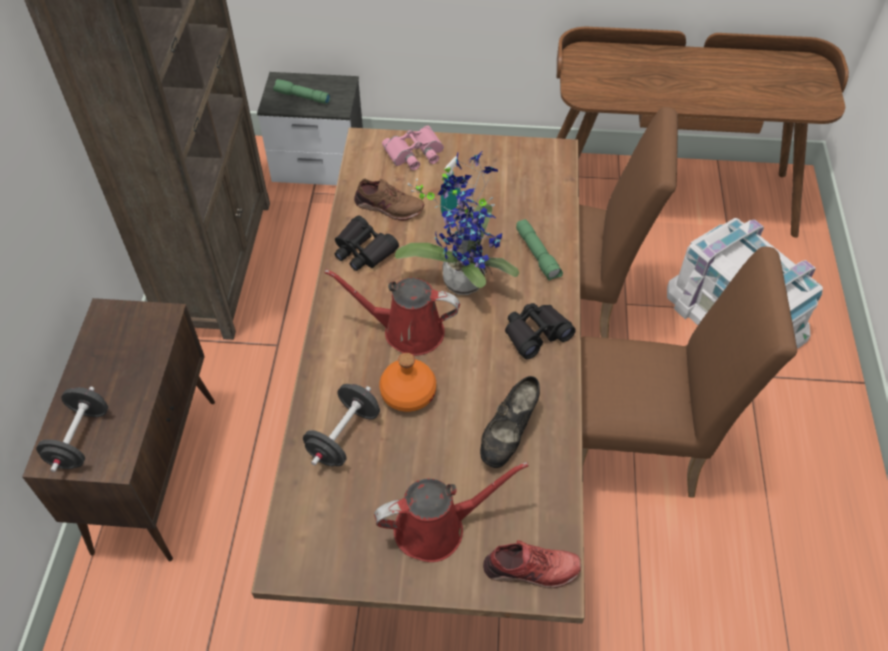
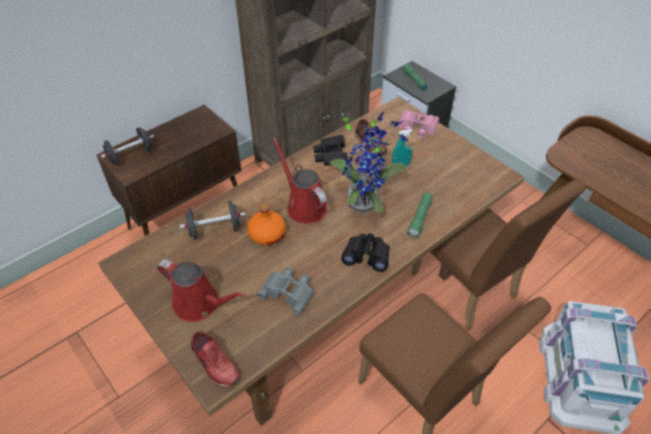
camera: 45 degrees right, 5 degrees down
black shoe [480,376,540,468] -> grey binoculars [257,267,314,315]

